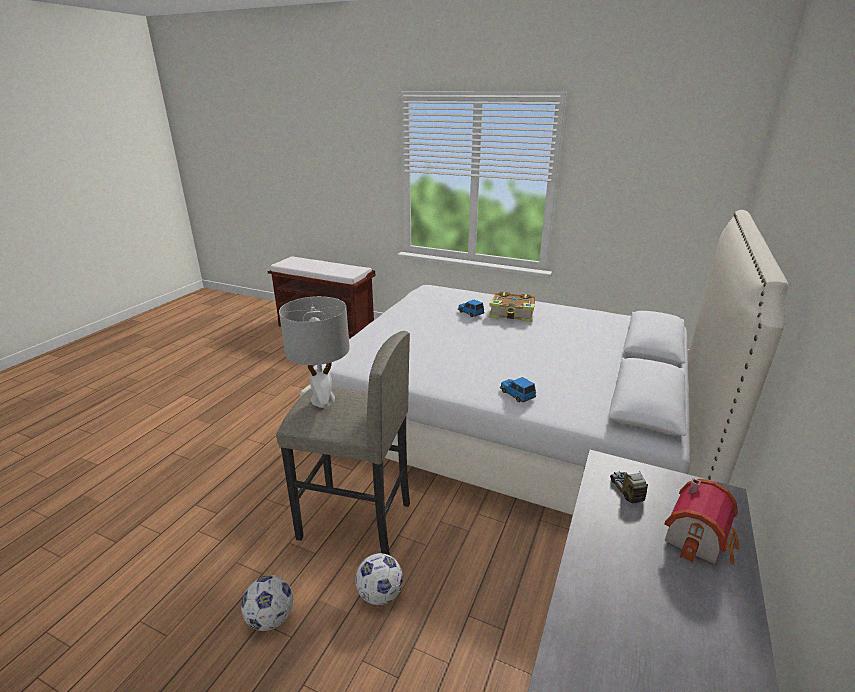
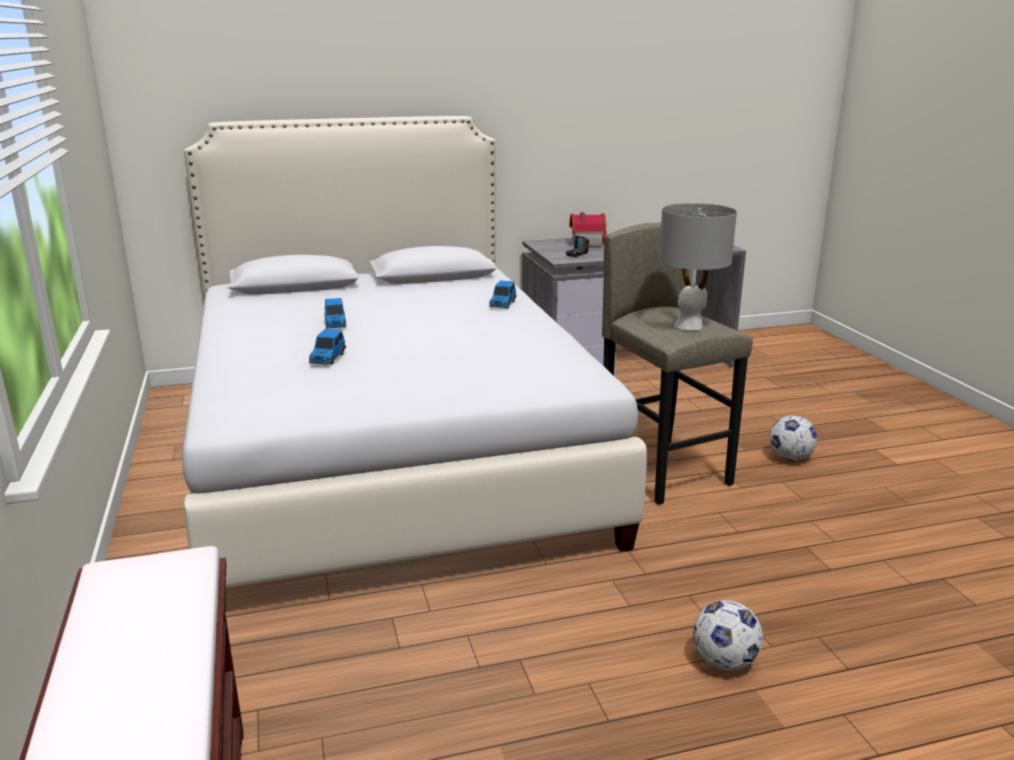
camera: 130 degrees left, 5 degrees down
football [355,553,403,605] -> football moved to [693,600,763,671]
book [489,292,535,322] -> none
none -> toy car [324,298,346,329]

